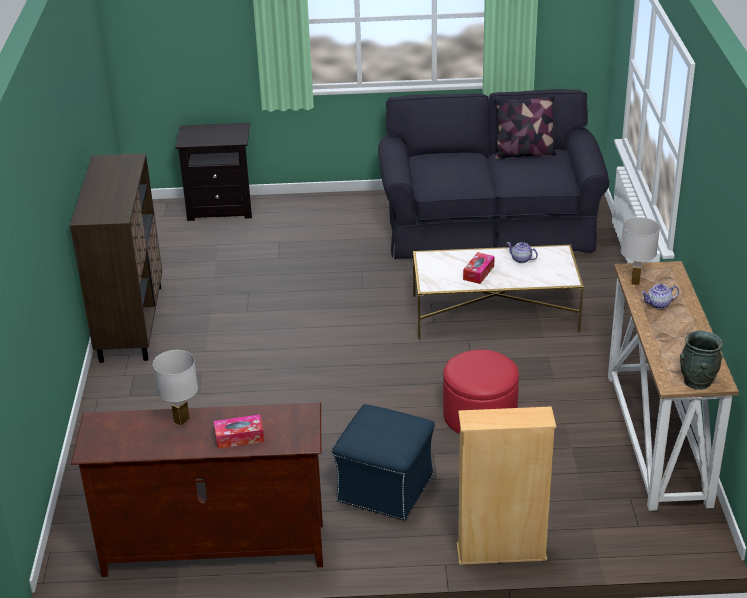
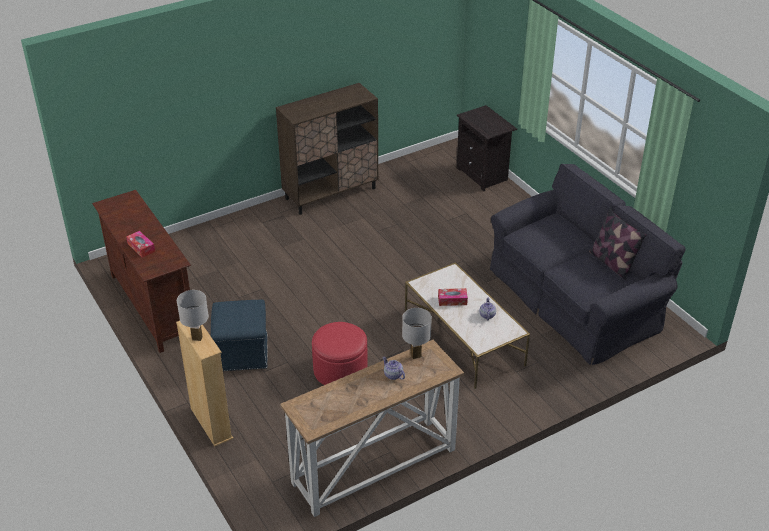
camera: 60 degrees right, 5 degrees up
white table lamp [153,350,198,426] -> white table lamp moved to [177,290,209,341]
grey vase [680,331,723,390] -> none

